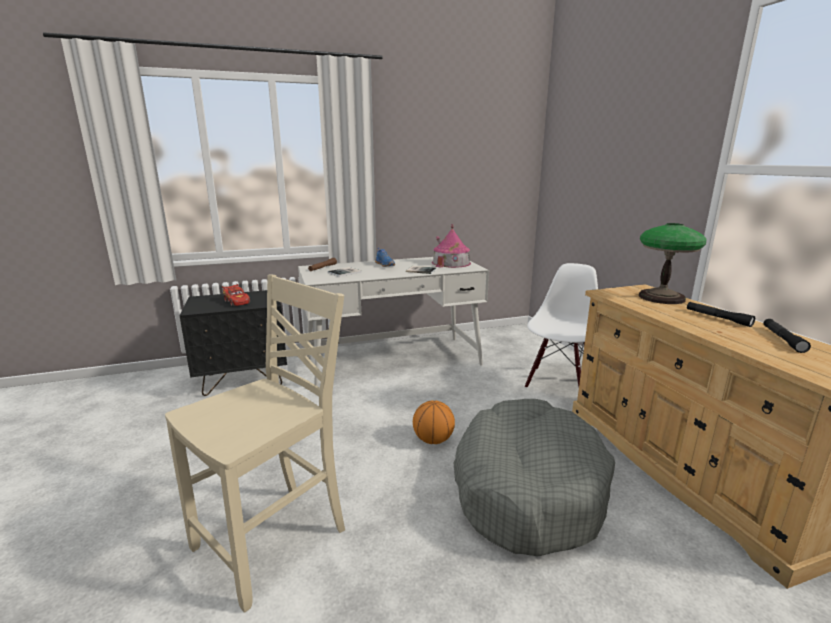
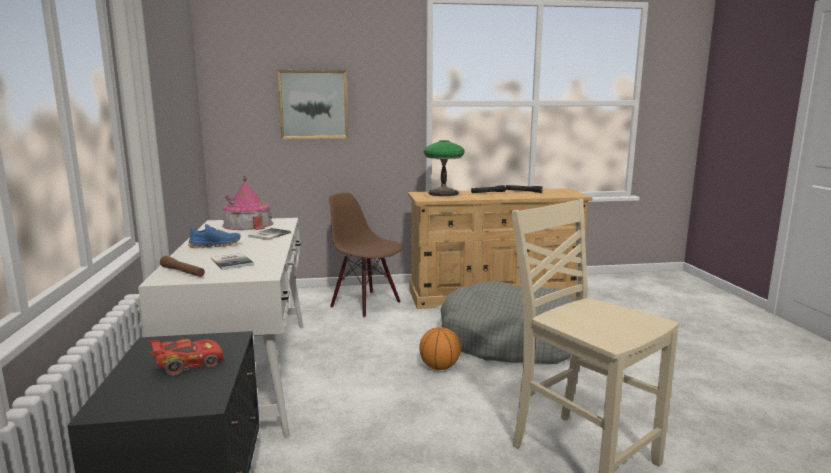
camera: 80 degrees left, 5 degrees down
white chair [525,263,598,388] -> brown chair [329,192,403,317]
none -> picture [278,70,348,139]

